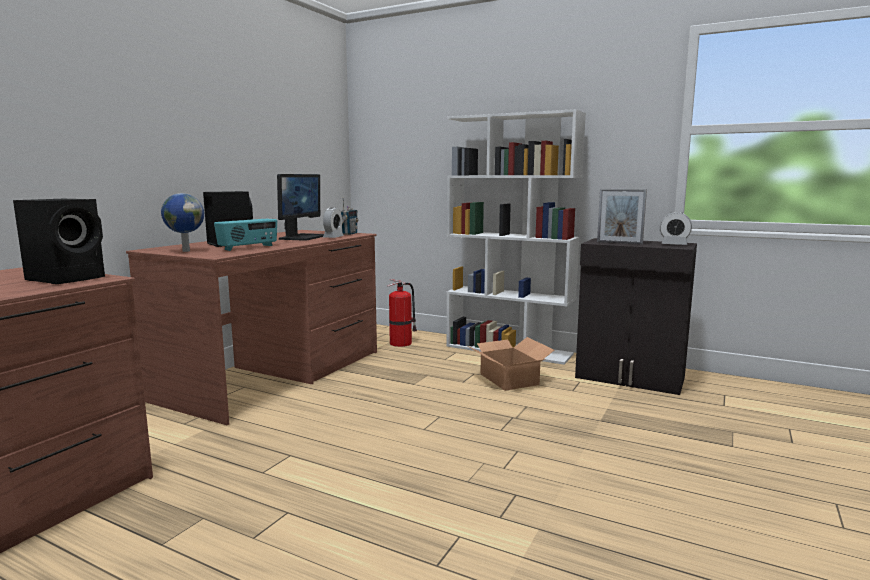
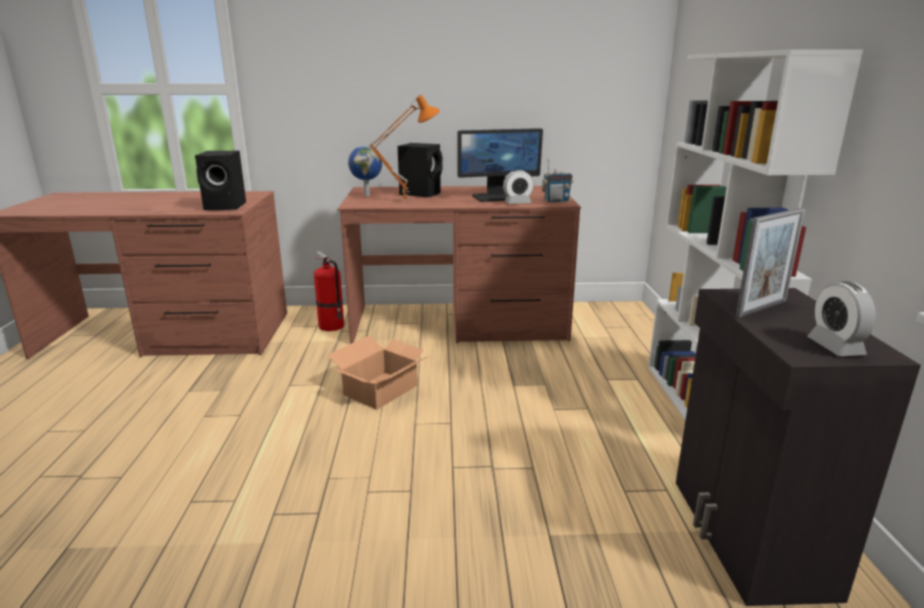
camera: 60 degrees right, 10 degrees up
radio [214,219,277,251] -> orange table lamp [369,95,440,202]
fire extinguisher [388,279,417,347] -> fire extinguisher moved to [314,251,344,331]
cardboard box [466,337,554,391] -> cardboard box moved to [327,335,430,410]
picture frame [597,189,647,244] -> picture frame turned 120 degrees counterclockwise [736,208,805,318]

